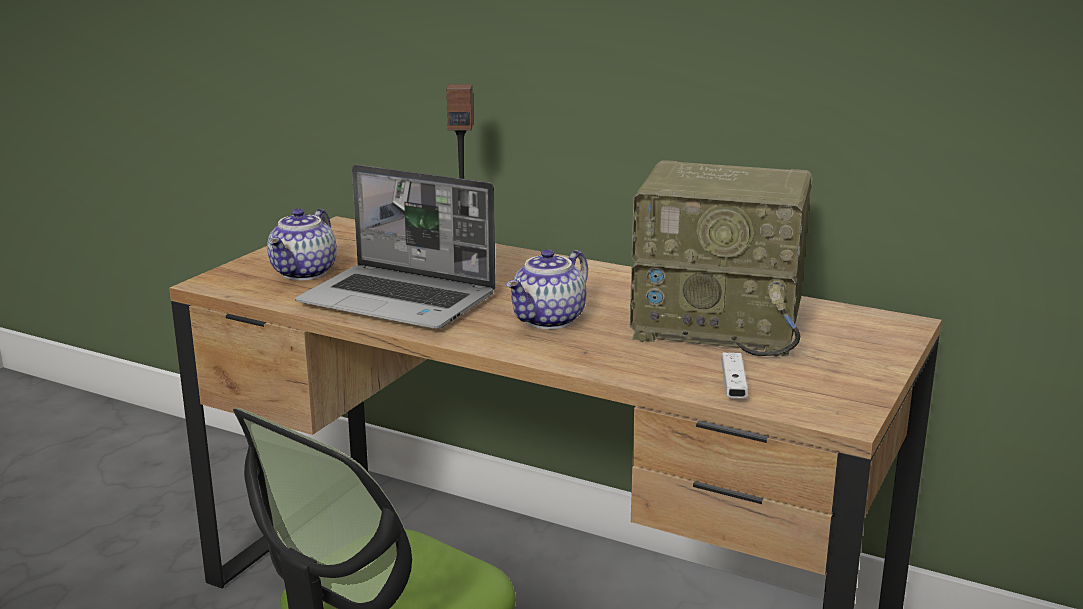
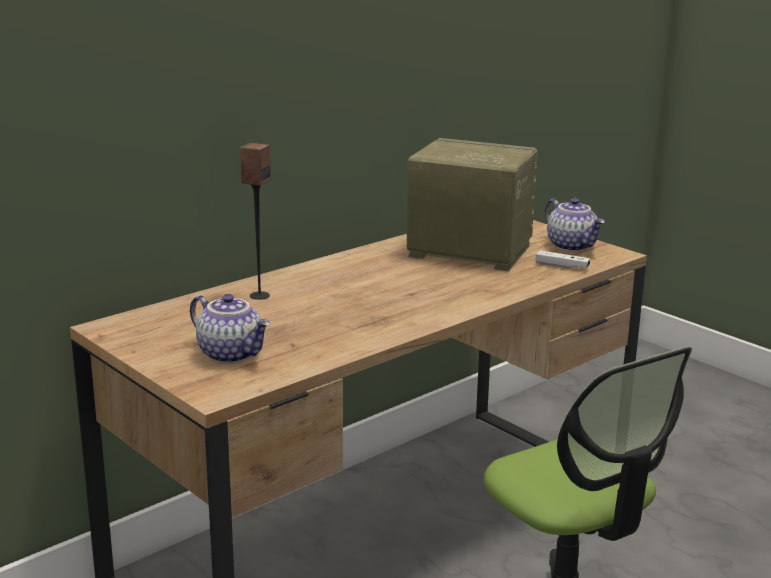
camera: 70 degrees left, 0 degrees up
laptop [295,165,496,329] -> none
teapot [506,249,588,329] -> teapot moved to [545,198,605,252]
radio [630,160,813,357] -> radio turned 105 degrees counterclockwise [407,138,538,271]

